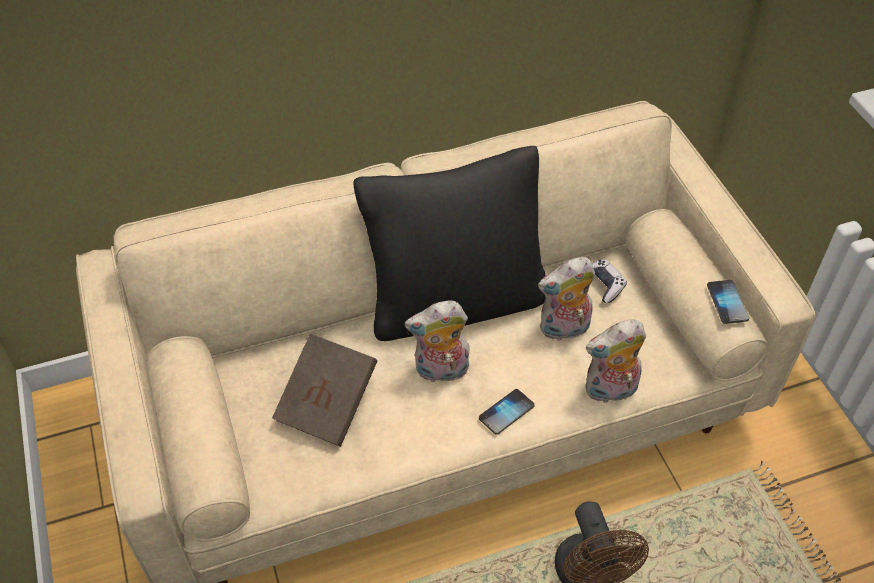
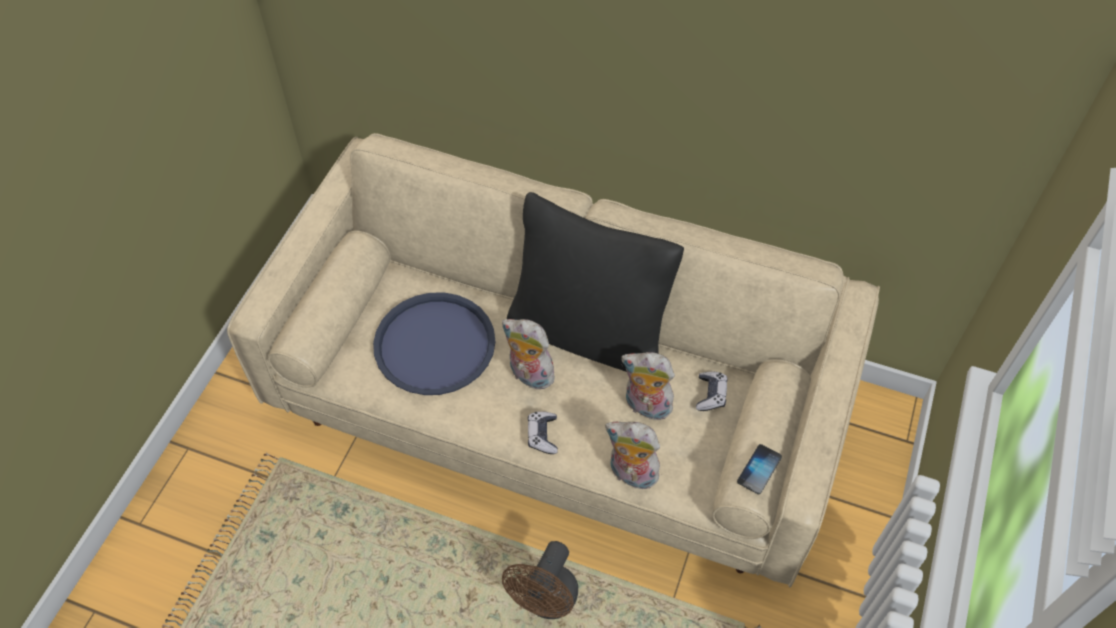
camera: 40 degrees right, 5 degrees up
brown book [272,334,378,447] -> blue tray [373,292,495,395]
phone [479,389,535,435] -> game controller [528,411,558,454]

